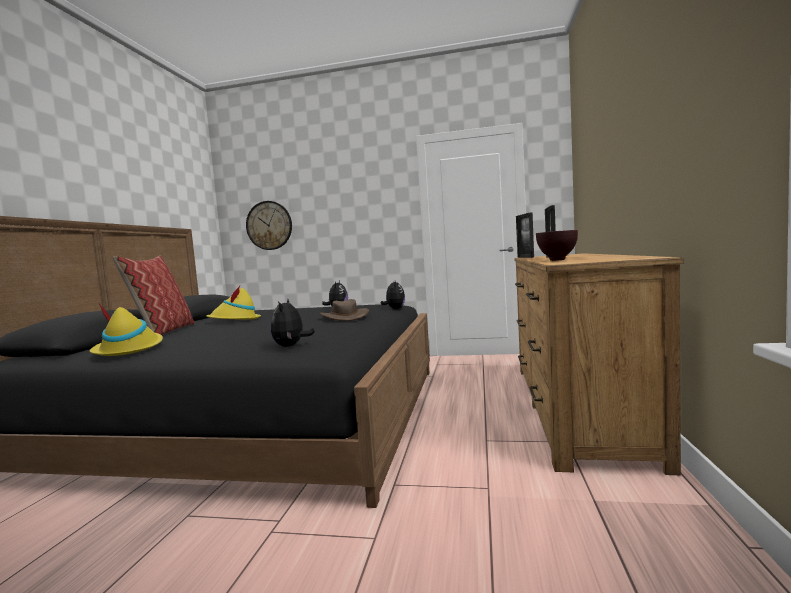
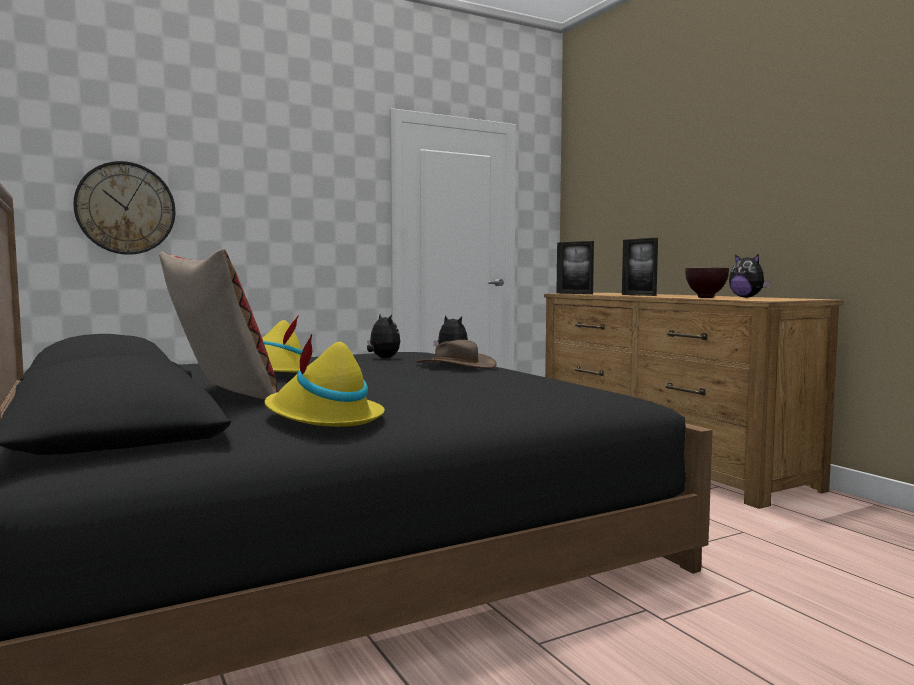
camera: 40 degrees left, 0 degrees up
plush toy [270,298,315,347] -> plush toy moved to [729,254,771,298]

